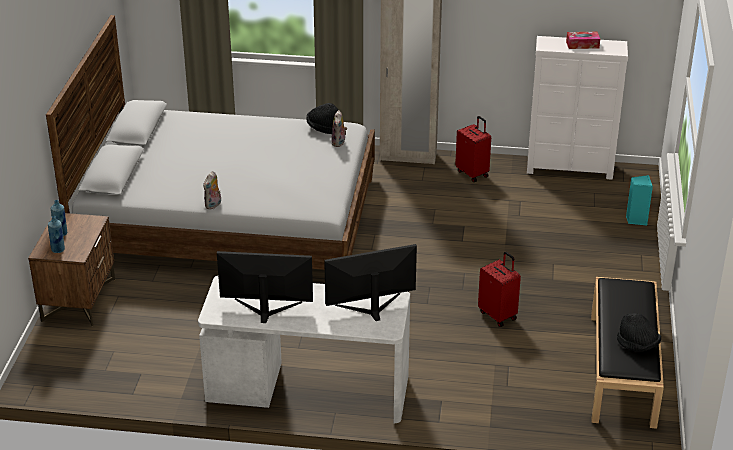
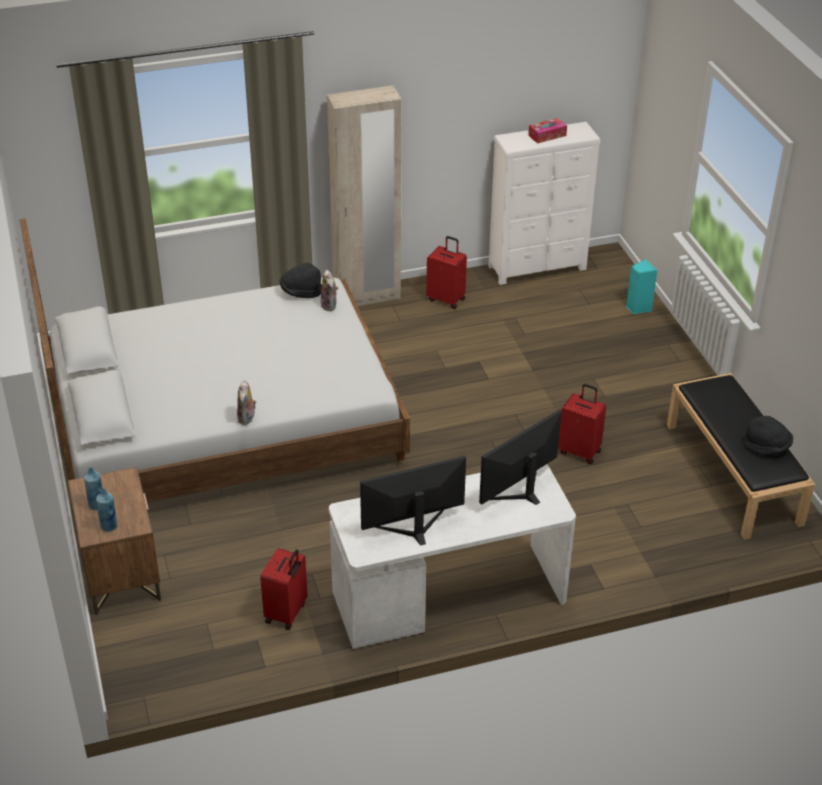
camera: 25 degrees left, 5 degrees up
none -> red suitcase [260,548,307,630]

